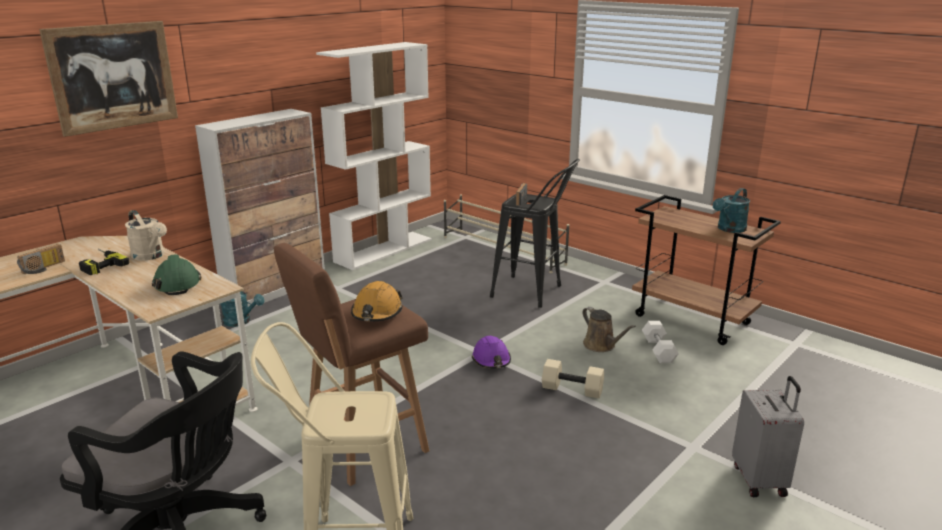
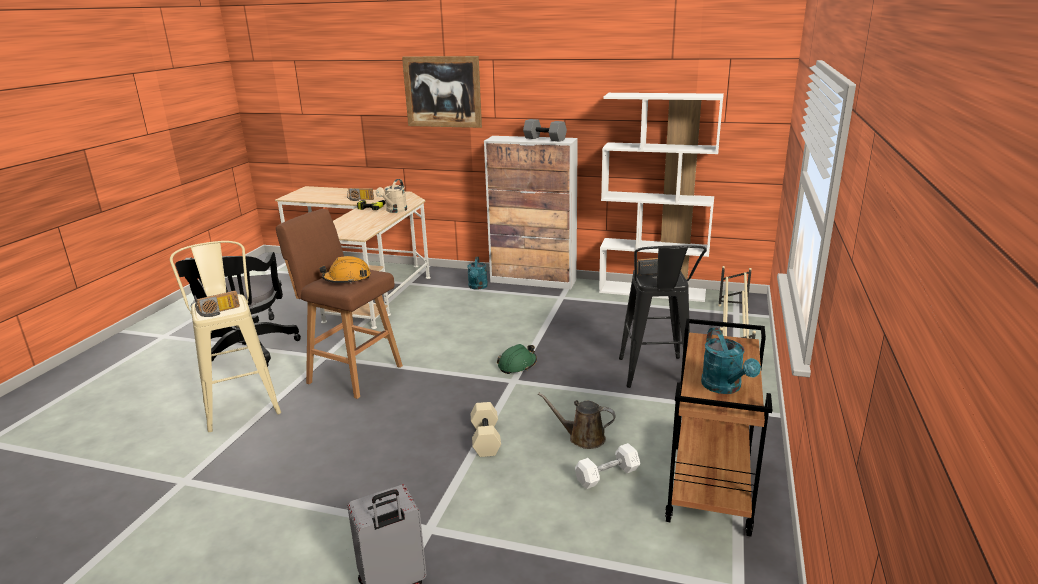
camera: 65 degrees right, 0 degrees up
green hard hat [152,254,202,295] -> green hard hat moved to [497,344,537,374]
purple hard hat [472,336,511,368] -> none
brown watering can [582,307,636,352] -> brown watering can turned 75 degrees clockwise [538,393,616,449]
turquoise watering can [712,188,750,233] -> turquoise watering can turned 120 degrees counterclockwise [701,328,761,394]
none -> radio [195,291,240,317]
none -> grey dumbbell [523,119,567,142]

